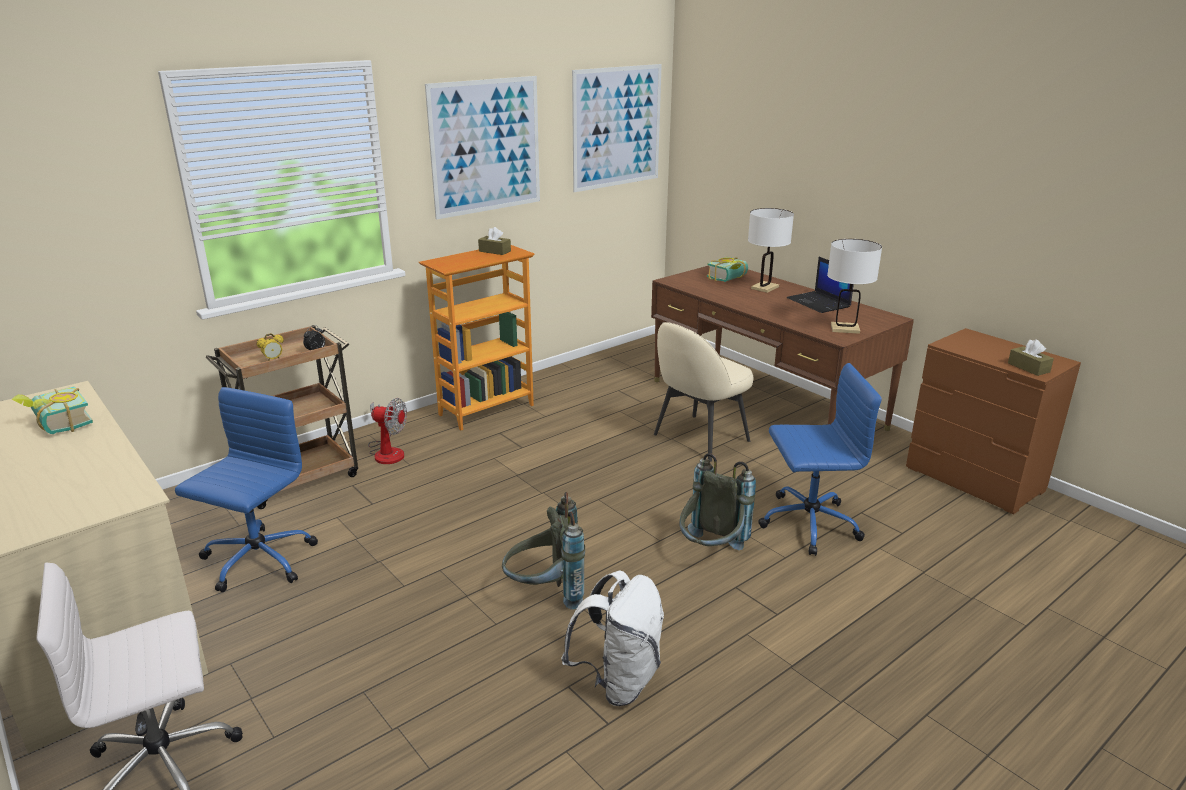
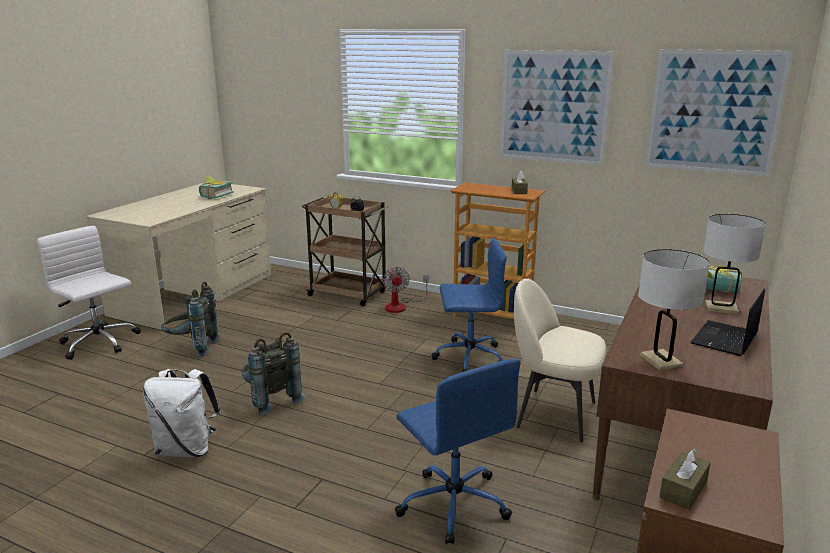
camera: 65 degrees right, 5 degrees down
blue office chair [175,387,318,592] -> blue office chair moved to [431,238,507,372]
grey backpack [679,453,756,550] -> grey backpack moved to [161,282,220,357]

